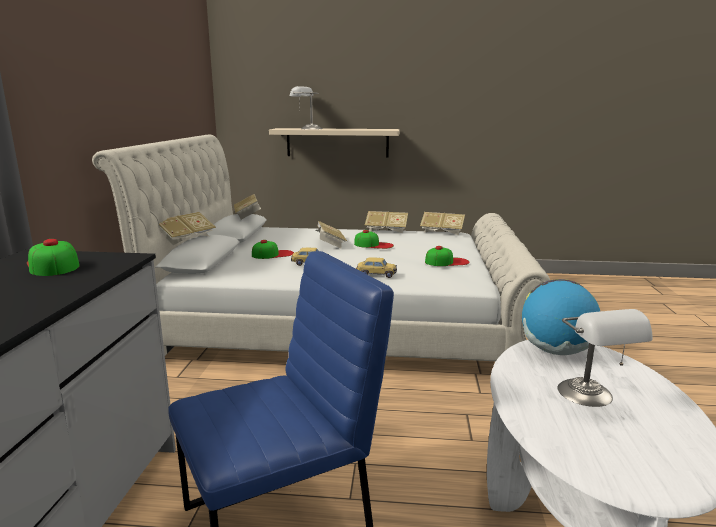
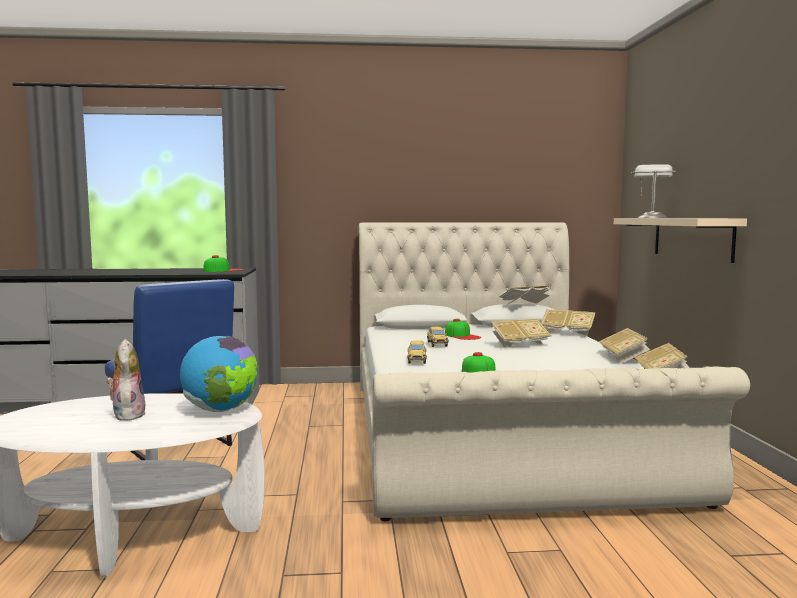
camera: 80 degrees right, 10 degrees down
book [159,212,216,245] -> book moved to [541,309,596,336]
cap [354,230,394,249] -> none
white table lamp [558,309,653,407] -> plush toy [106,339,146,421]

